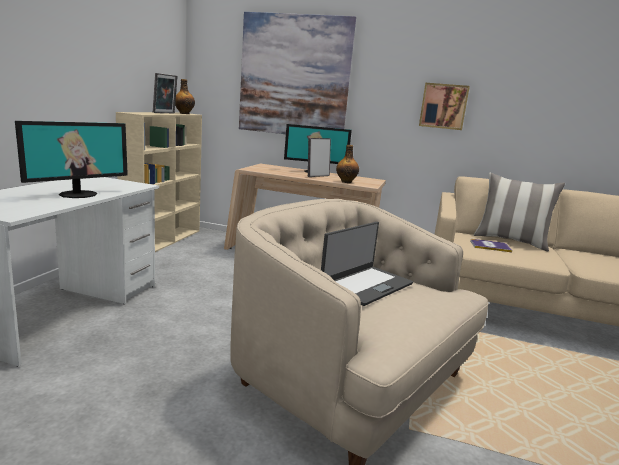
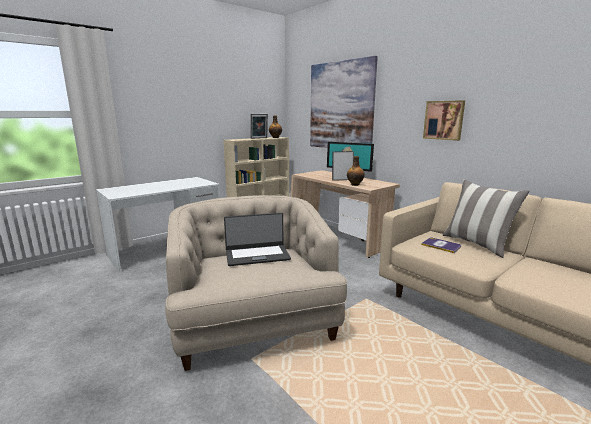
camera: 35 degrees right, 0 degrees up
monitor [15,121,128,198] -> none

